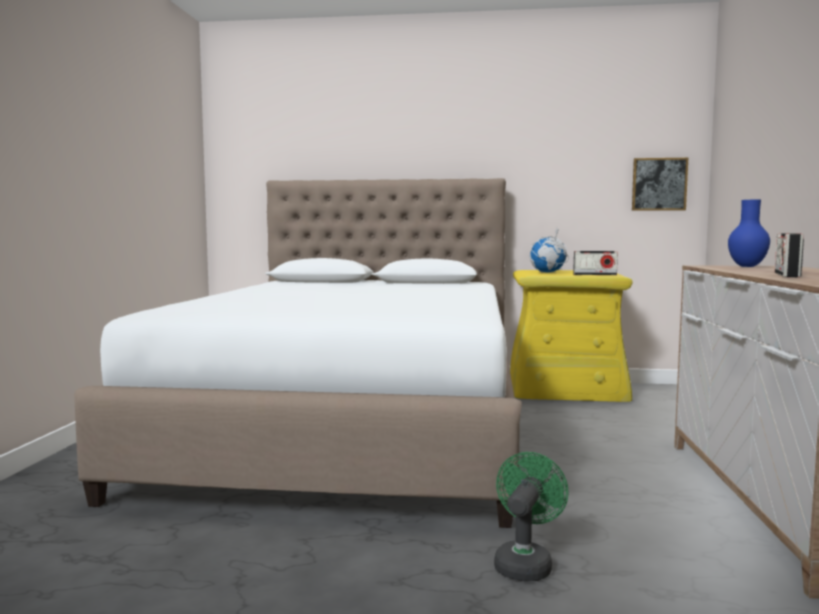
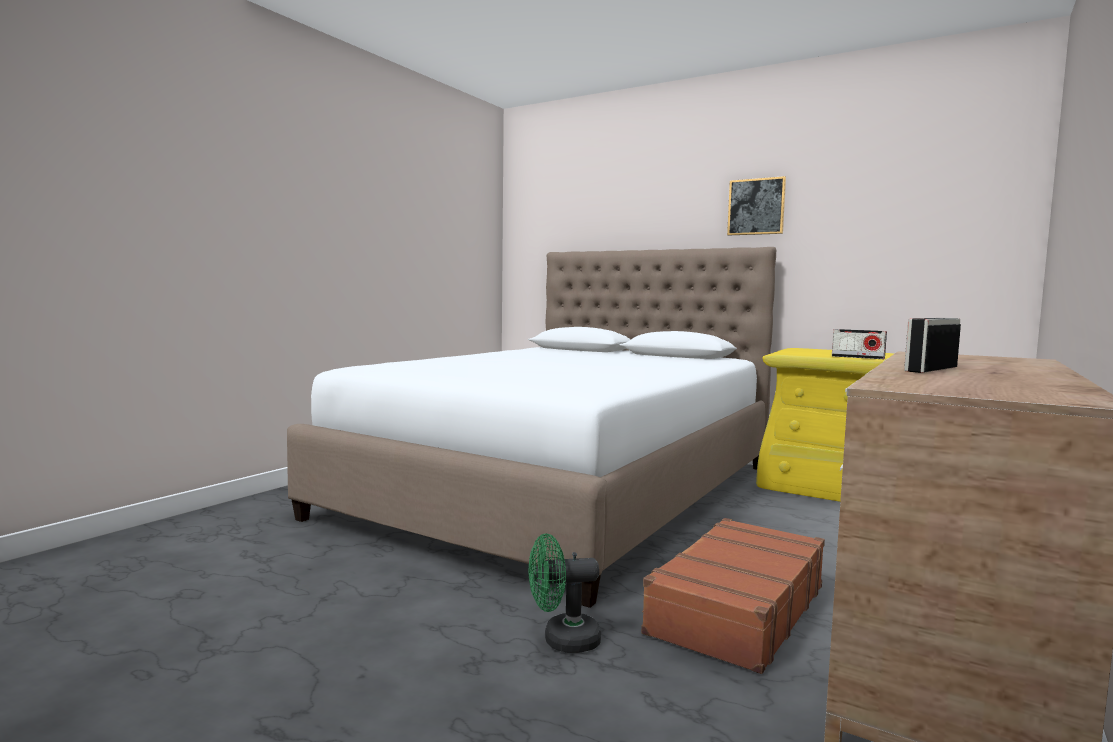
camera: 25 degrees right, 0 degrees up
green fan [494,452,568,581] -> green fan turned 150 degrees counterclockwise [529,533,601,653]
globe [530,228,569,273] -> none
picture [632,158,688,211] -> picture moved to [727,176,786,236]
blue vase [728,200,770,267] -> none
none -> brown suitcase [641,518,825,674]

